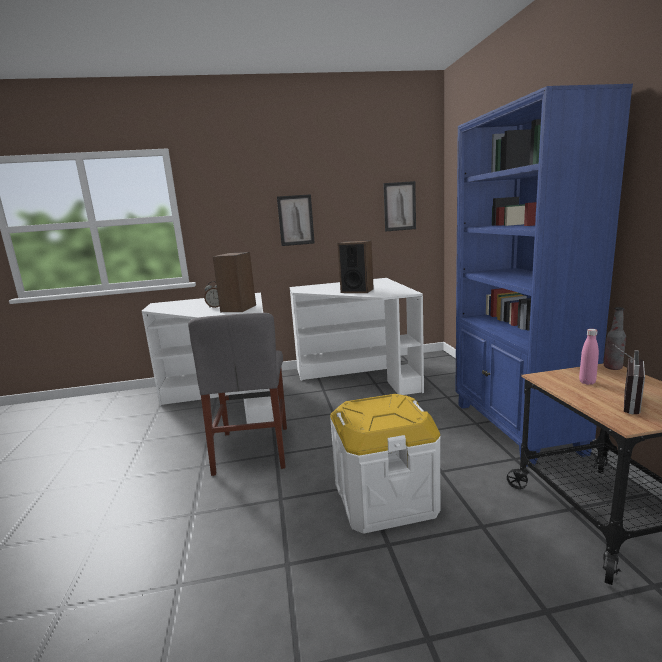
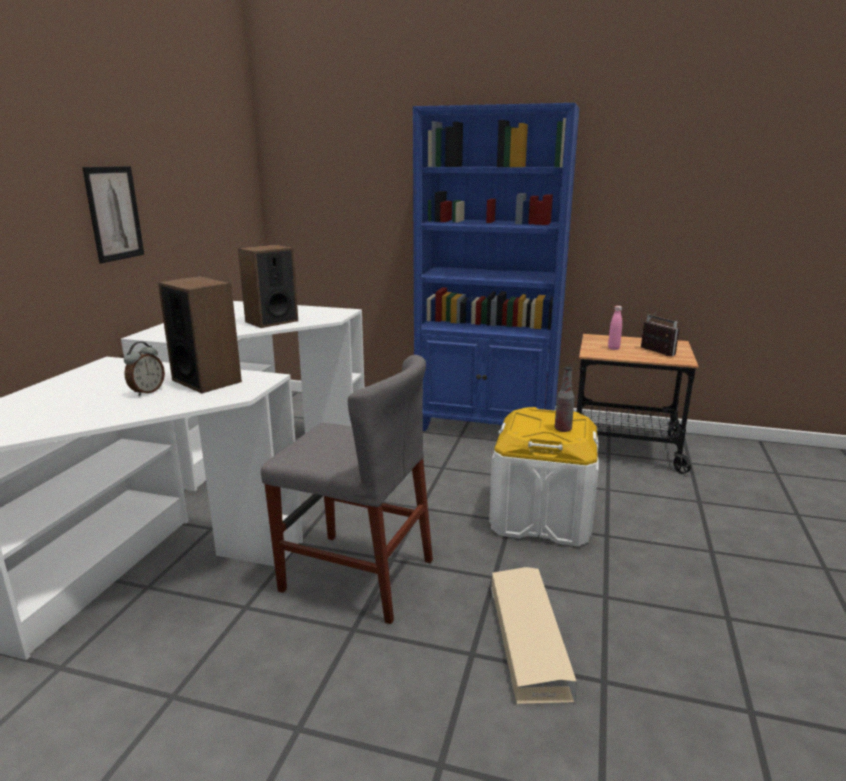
camera: 65 degrees left, 5 degrees up
picture [383,181,416,232] -> none
bottle [604,307,626,370] -> bottle moved to [555,366,575,432]
none -> beige storage box [491,567,577,704]

